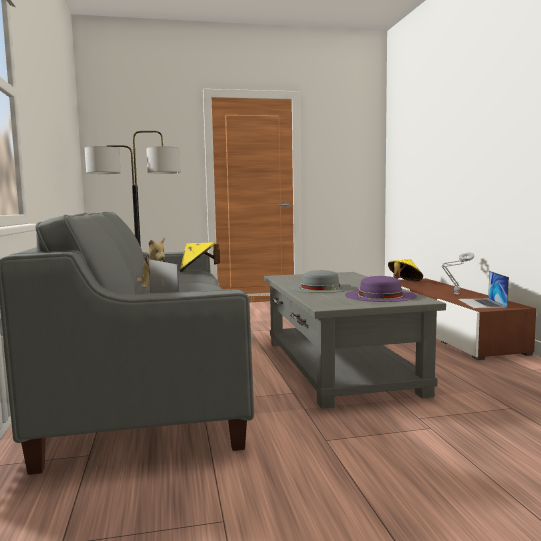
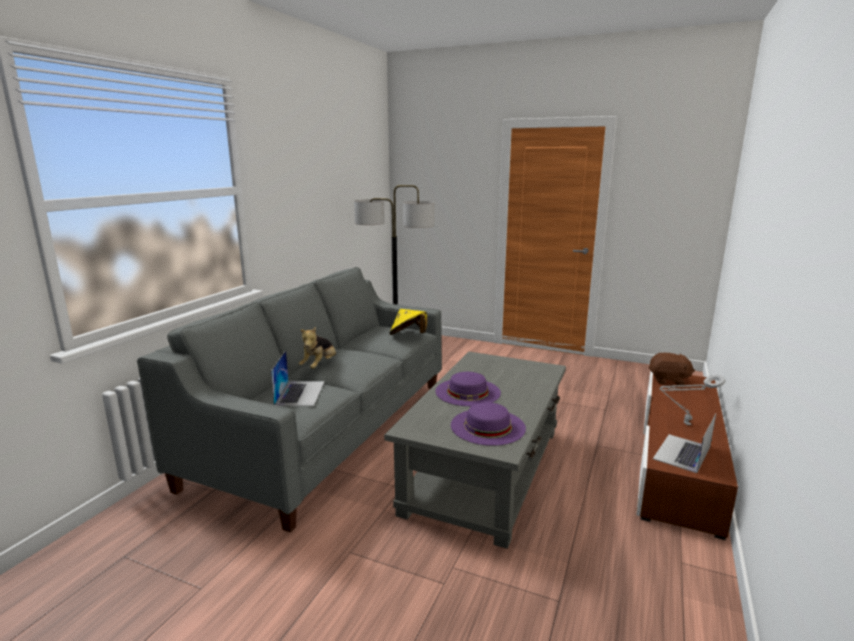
camera: 35 degrees right, 10 degrees up
grey hat [289,270,353,293] -> purple hat [435,372,501,406]
yellow hat [388,259,423,281] -> brown plush toy [649,353,695,385]

